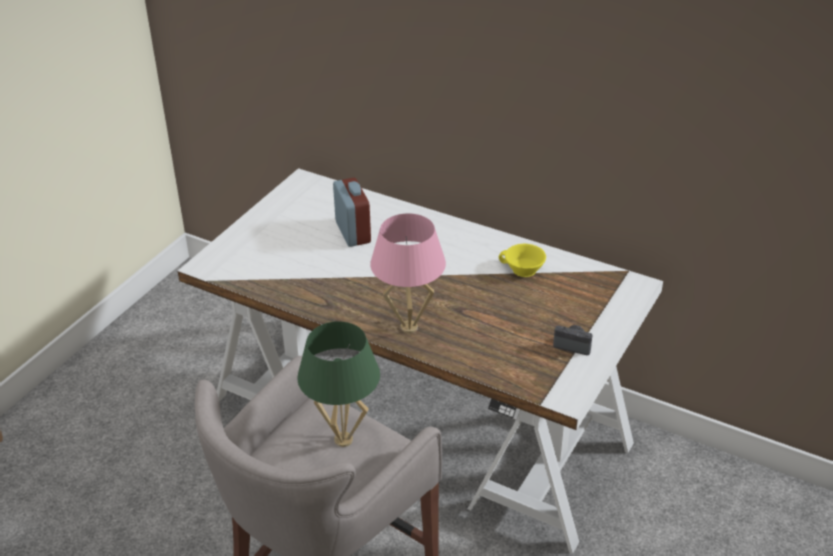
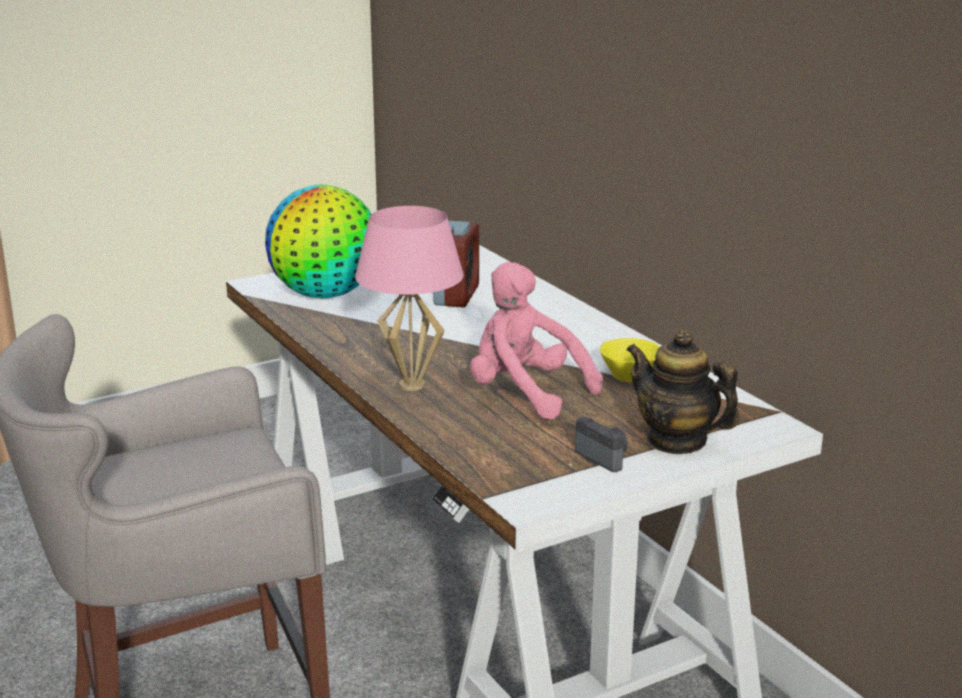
camera: 30 degrees right, 15 degrees down
green table lamp [297,322,380,447] -> none
none -> globe [265,185,371,298]
none -> pink plush toy [470,262,603,420]
none -> teapot [626,330,740,454]

